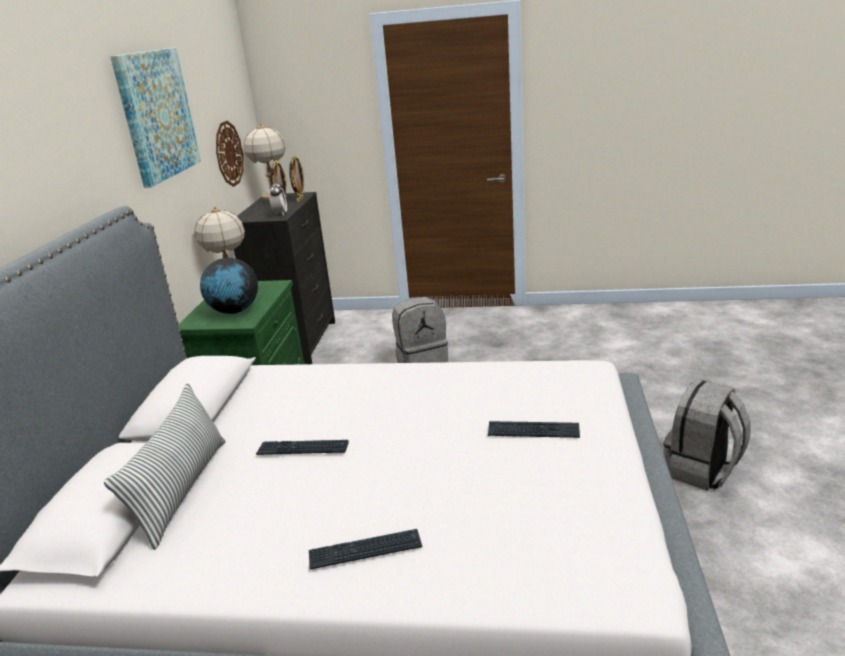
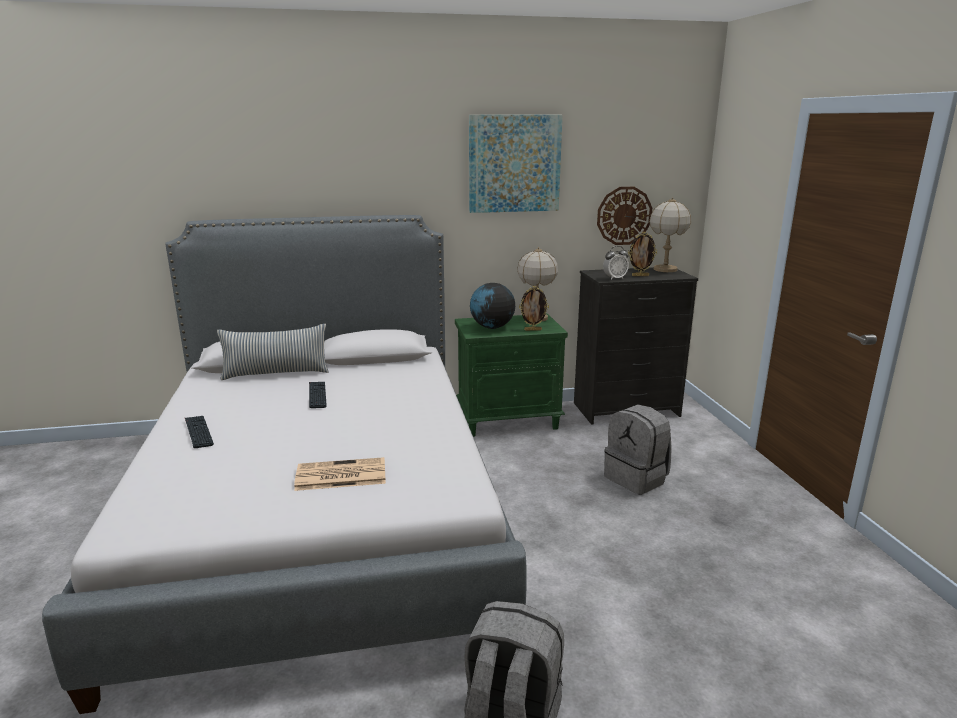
camera: 70 degrees right, 5 degrees down
picture frame [289,155,305,202] -> picture frame moved to [519,286,549,331]
keyboard [488,421,580,438] -> newspaper [294,457,386,491]

